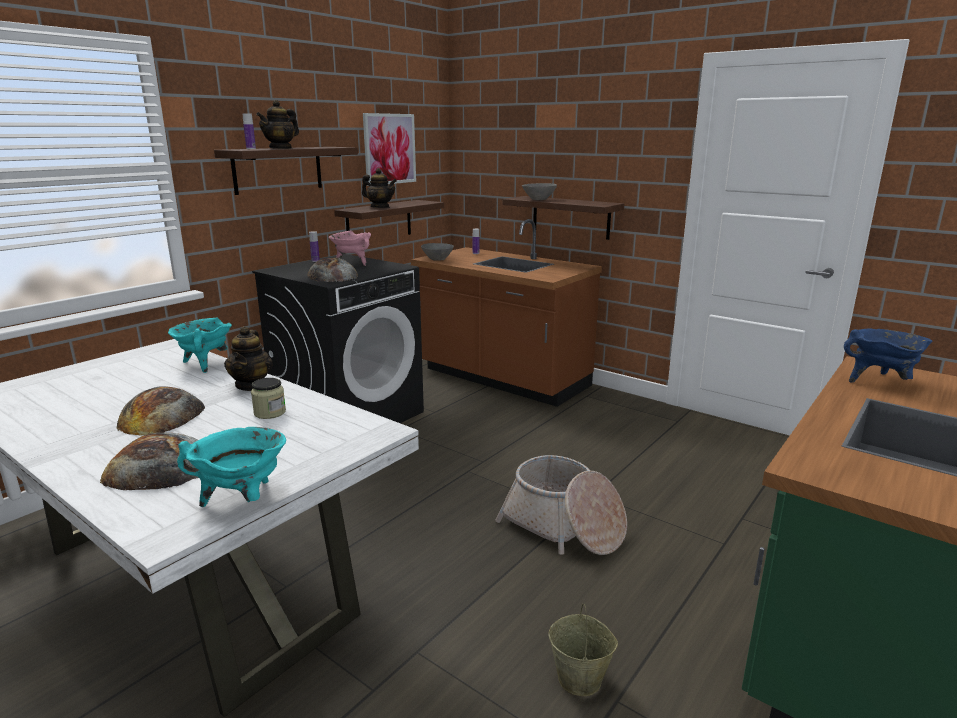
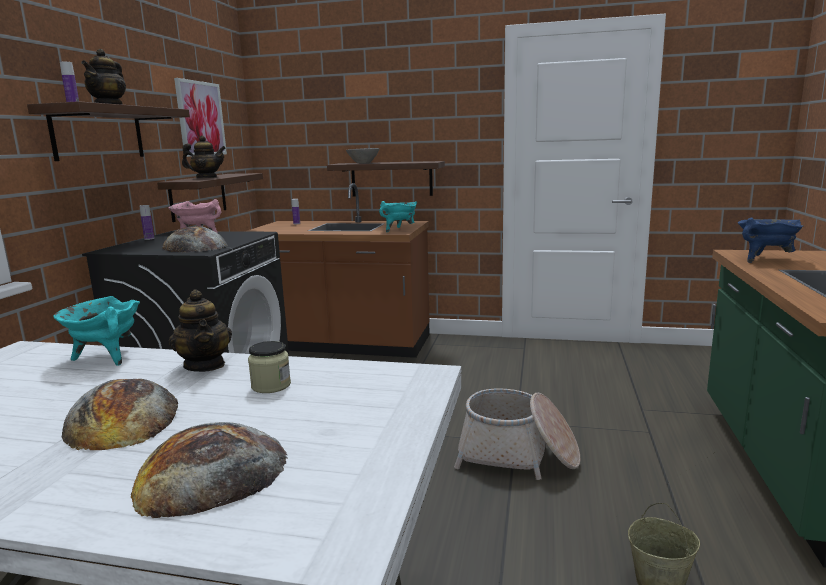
camera: 25 degrees left, 5 degrees down
turquoise cooking pot [177,427,286,507] -> turquoise cooking pot moved to [379,201,417,232]
grey bowl [421,243,454,261] -> none

